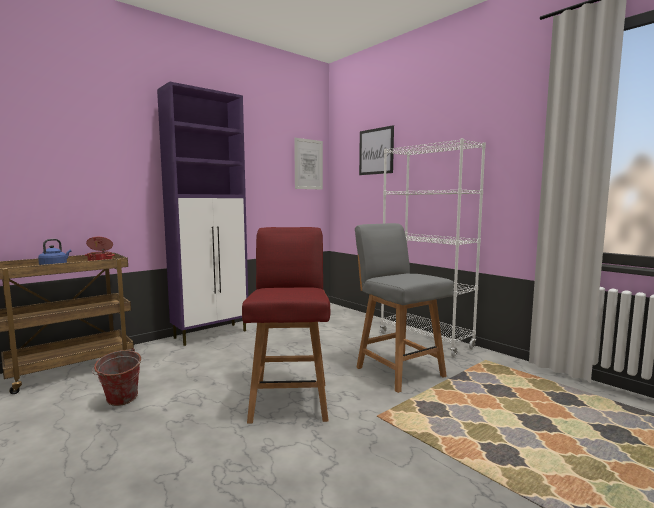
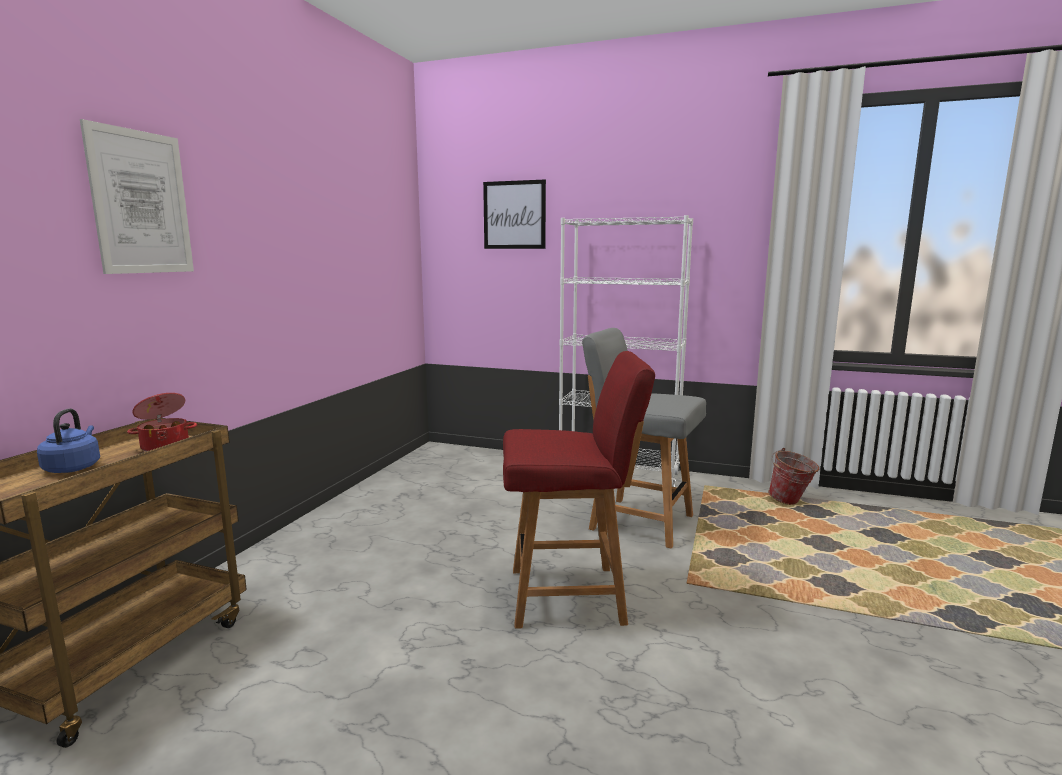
camera: 30 degrees left, 5 degrees up
bucket [92,348,141,406] -> bucket moved to [768,448,819,505]
purple cabinet [157,81,248,346] -> none
red chair [242,227,330,424] -> red chair turned 120 degrees clockwise [503,351,655,629]
picture [294,138,323,190] -> picture moved to [80,119,194,274]

